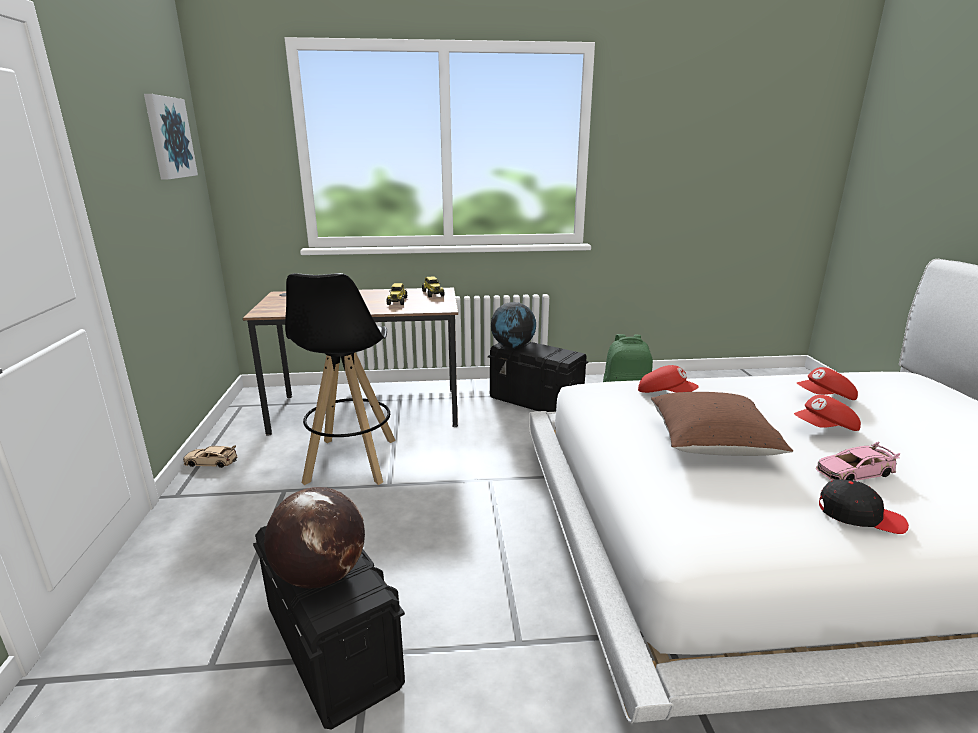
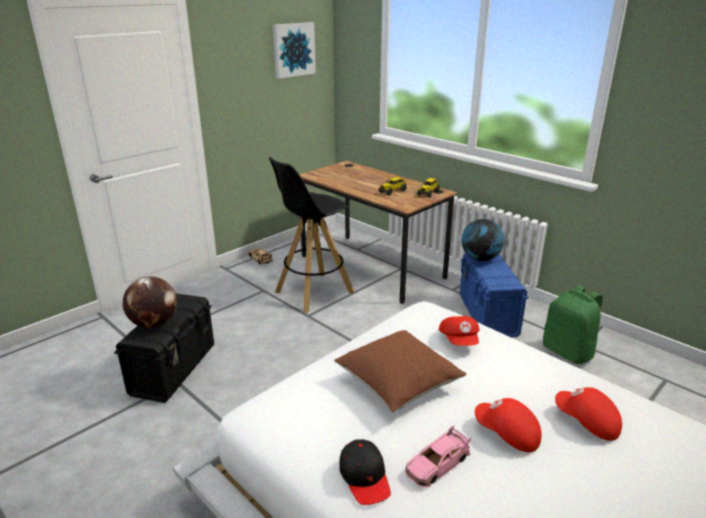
camera: 50 degrees right, 5 degrees up
black storage box [488,342,588,412] -> blue storage box [460,253,529,338]
pink toy car [816,442,900,481] -> pink toy car turned 75 degrees counterclockwise [405,425,471,487]

